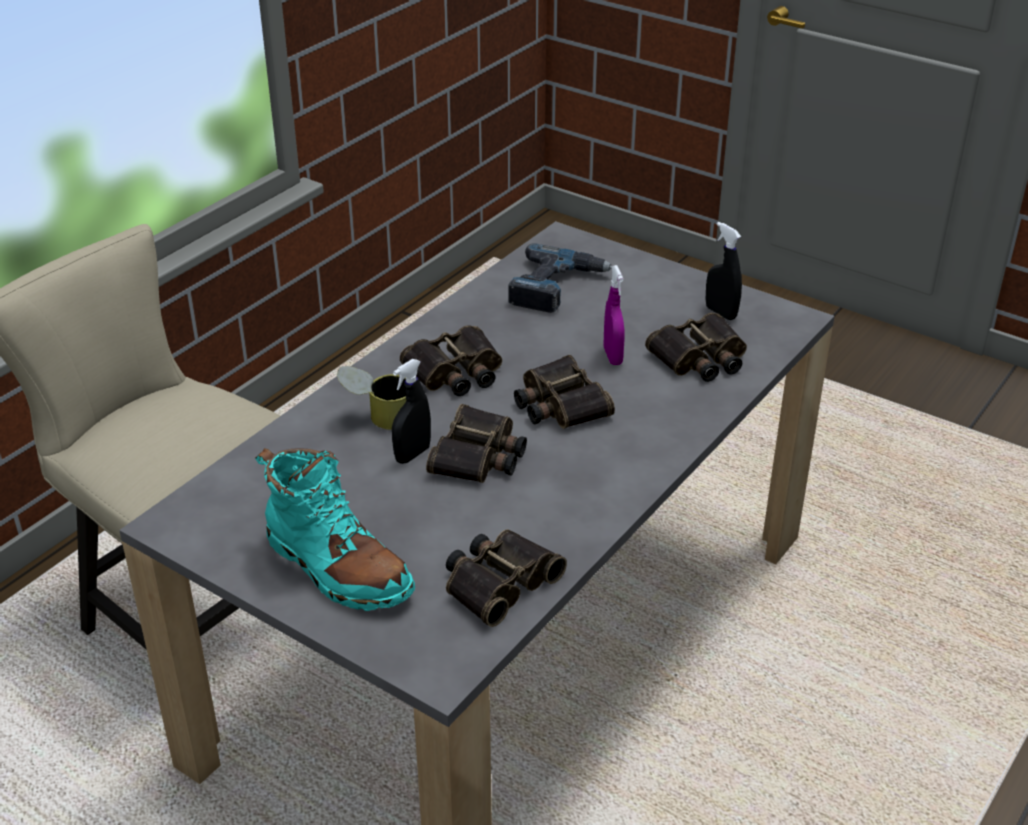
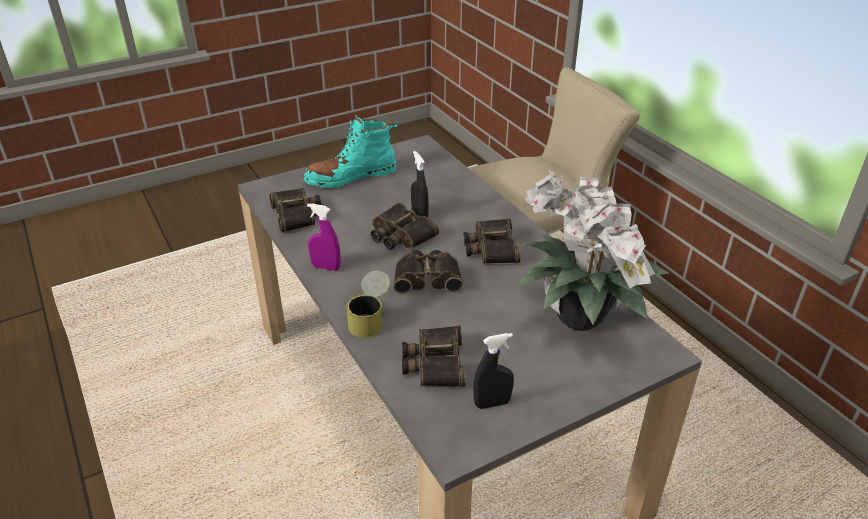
camera: 115 degrees right, 0 degrees up
can [337,366,406,430] -> can moved to [346,270,390,338]
power drill [508,243,612,313] -> potted plant [516,171,669,331]
purple spray bottle [604,265,625,365] -> purple spray bottle moved to [307,203,341,271]

